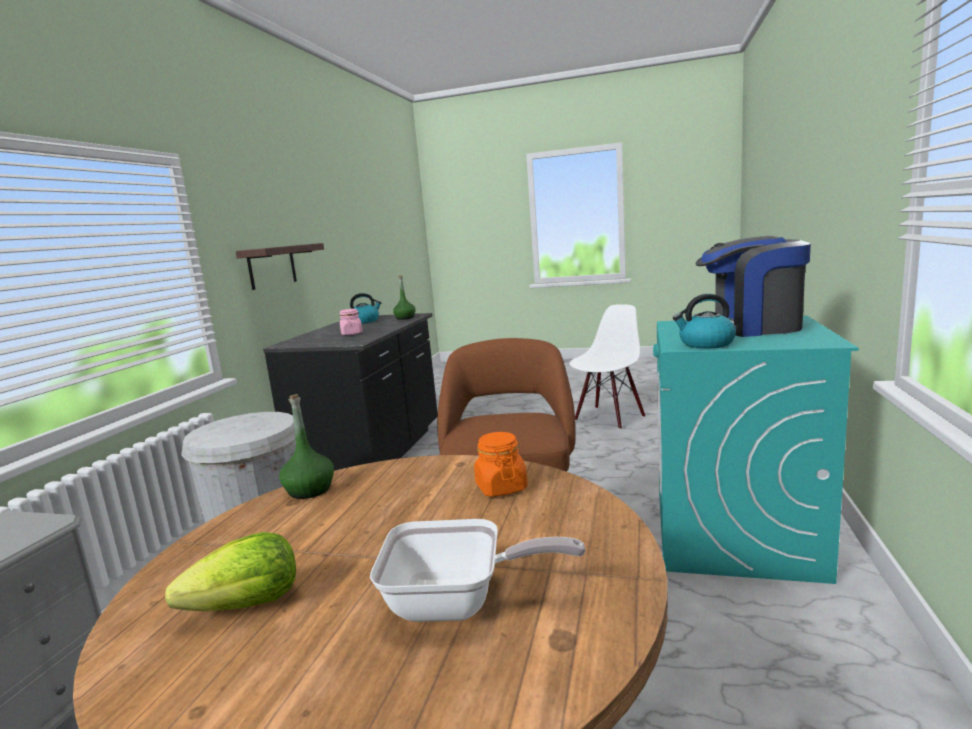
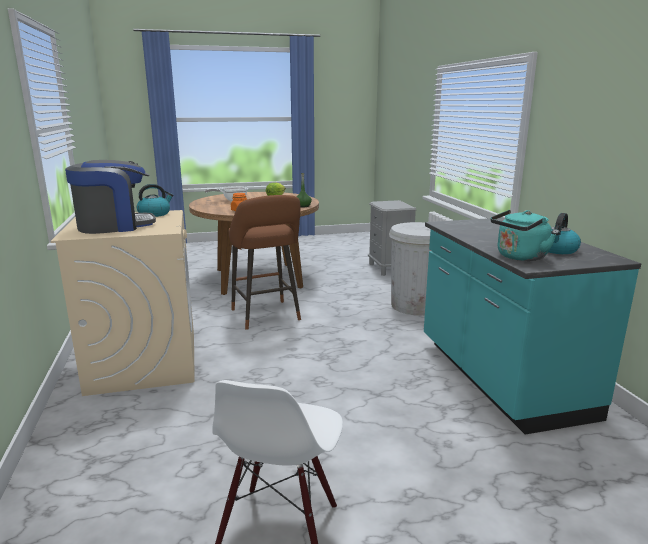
camera: 150 degrees right, 5 degrees up
shelf [236,243,324,290] -> none
black counter [263,313,438,471] -> turquoise counter [424,217,641,435]
pink jar [340,309,362,335] -> none
green bottle [393,275,416,320] -> turquoise kettle [491,210,556,261]
turquoise washing machine [653,316,859,584] -> beige washing machine [51,210,195,396]

